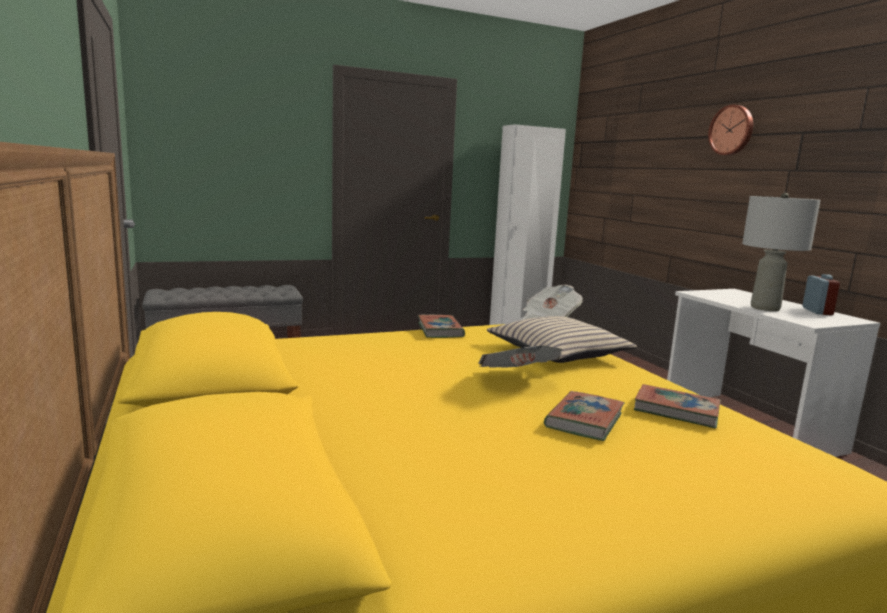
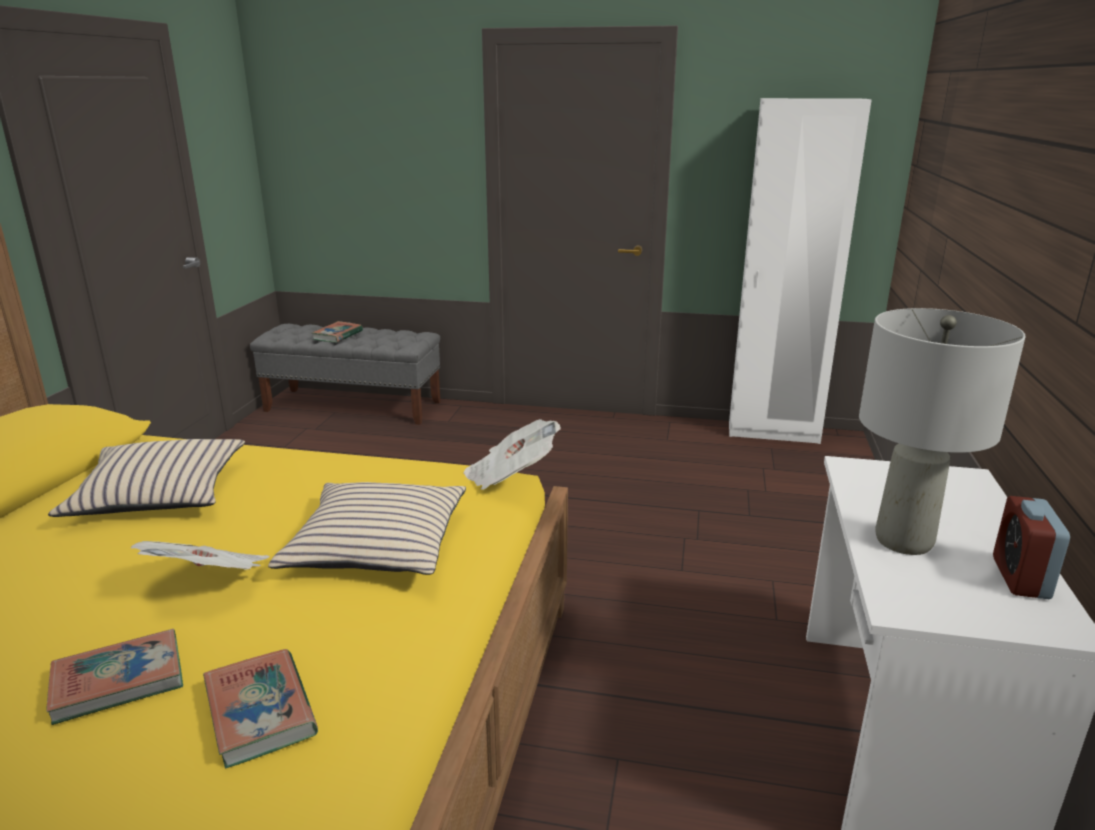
camera: 35 degrees right, 10 degrees up
book [418,315,465,338] -> book moved to [312,321,363,343]
wall clock [708,105,753,155] -> none
alarm clock [802,274,840,315] -> alarm clock turned 150 degrees clockwise [993,496,1070,599]
none -> beige pillow [48,439,245,517]

